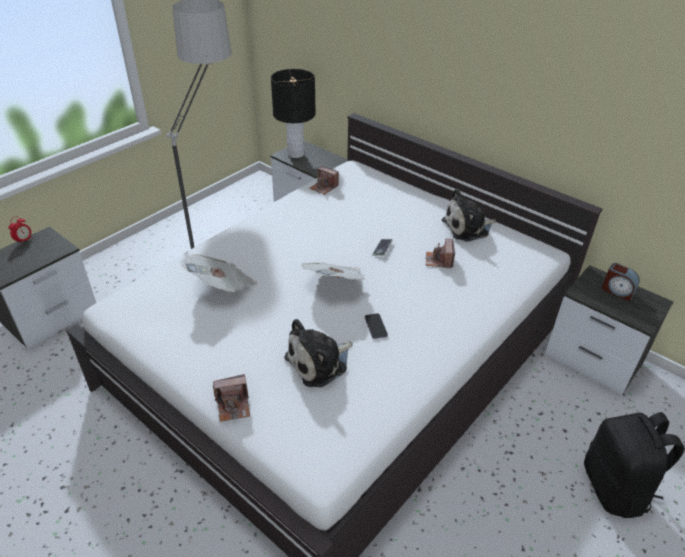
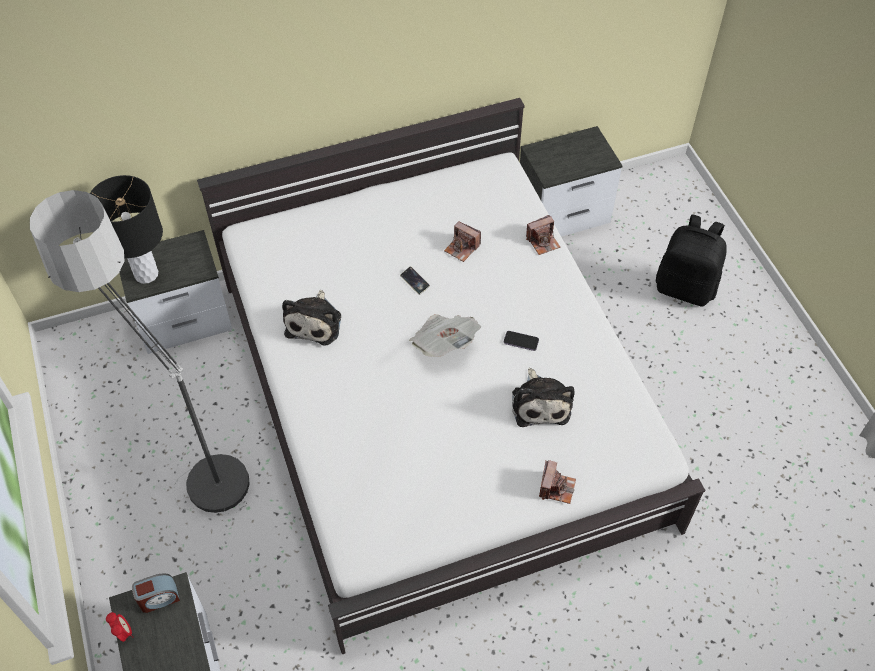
camera: 60 degrees left, 15 degrees up
newspaper [182,254,257,293] -> none
camera [309,166,339,195] -> camera moved to [526,215,560,255]
plush toy [442,189,496,242] -> plush toy moved to [282,290,341,346]
alarm clock [602,263,640,301] -> alarm clock moved to [132,574,180,613]

